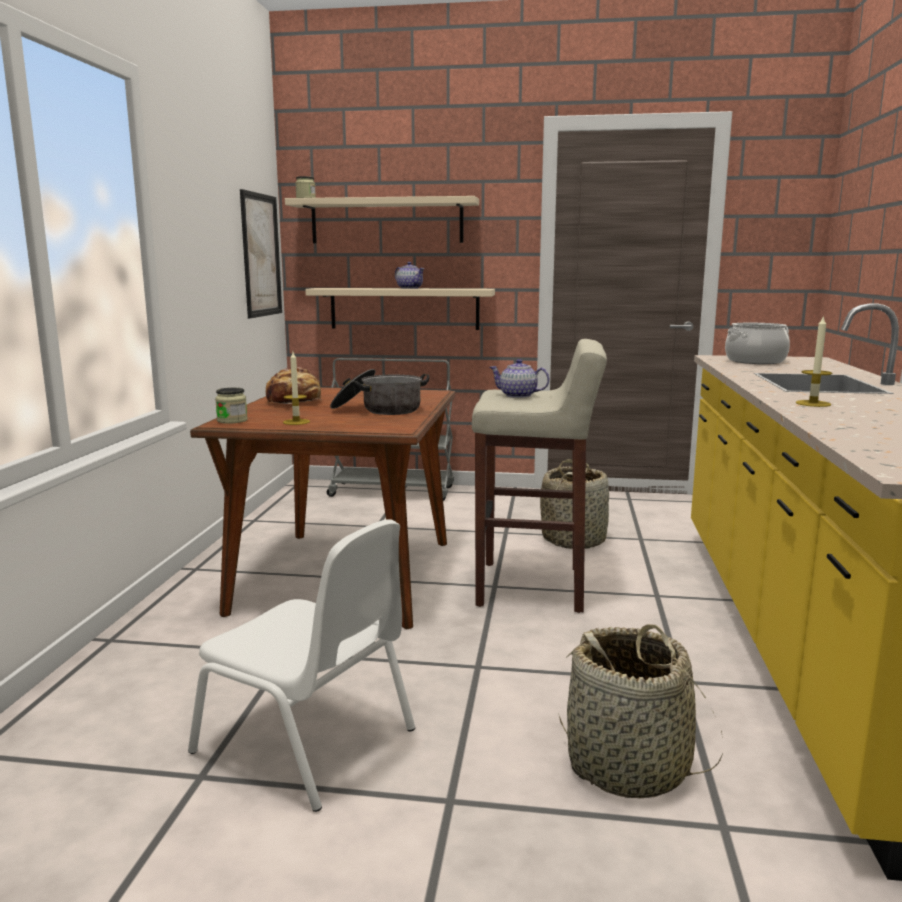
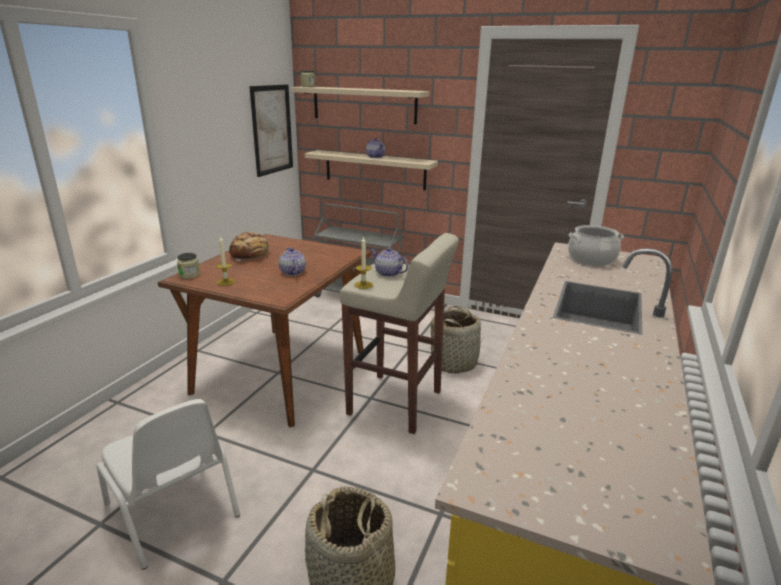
camera: 15 degrees right, 10 degrees up
cooking pot [330,369,429,415] -> teapot [279,247,306,276]
candle [796,315,832,407] -> candle moved to [354,236,373,289]

